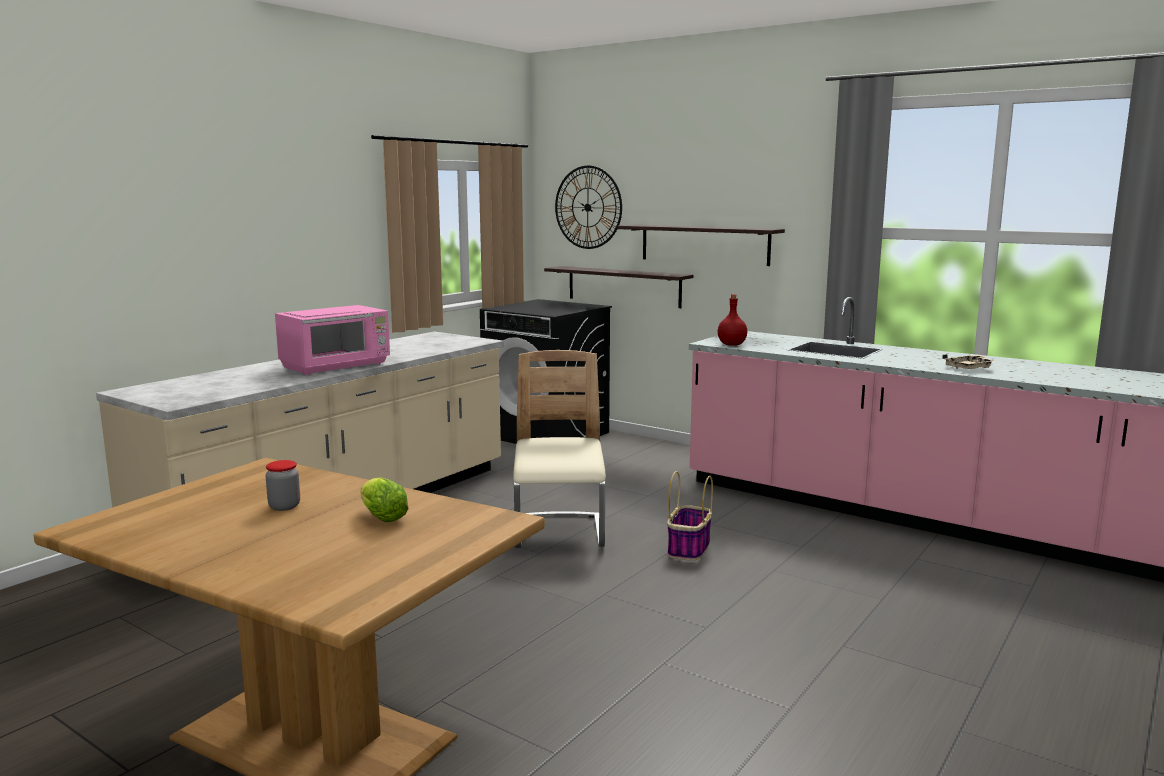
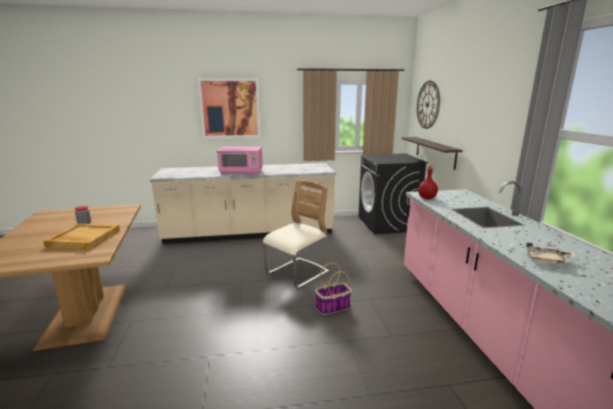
camera: 45 degrees right, 5 degrees up
lettuce [361,478,408,522] -> beige tray [43,223,120,249]
shelf [617,225,785,266] -> none
none -> picture [198,78,260,139]

